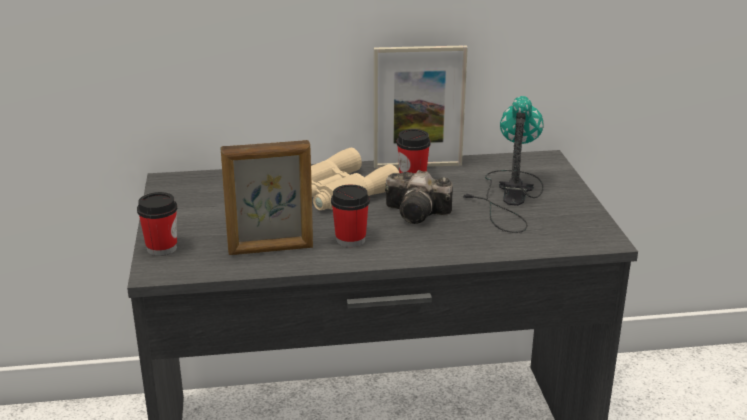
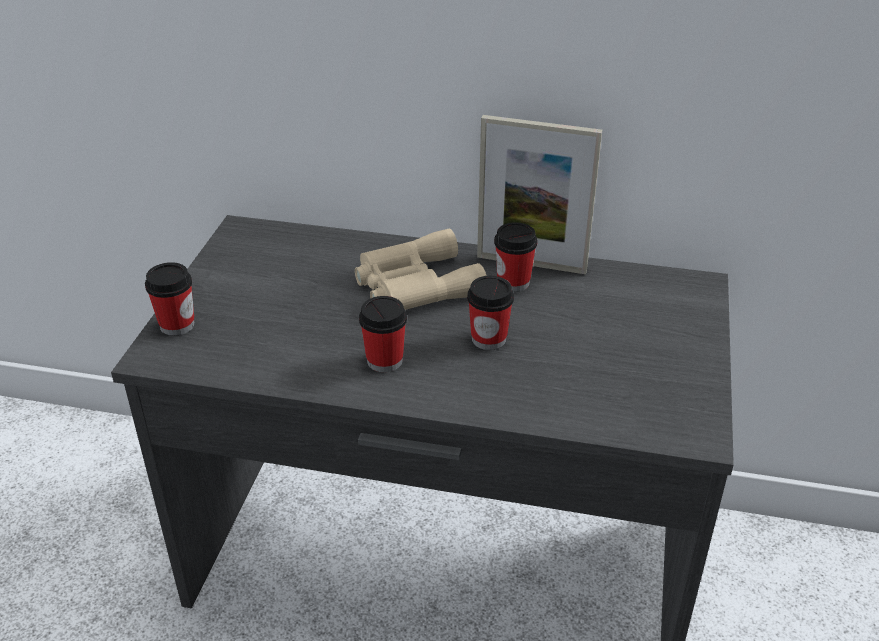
camera: 20 degrees right, 10 degrees up
picture frame [221,140,313,255] -> none
camera [385,170,453,224] -> cup [467,276,514,350]
table lamp [463,96,544,233] -> none

